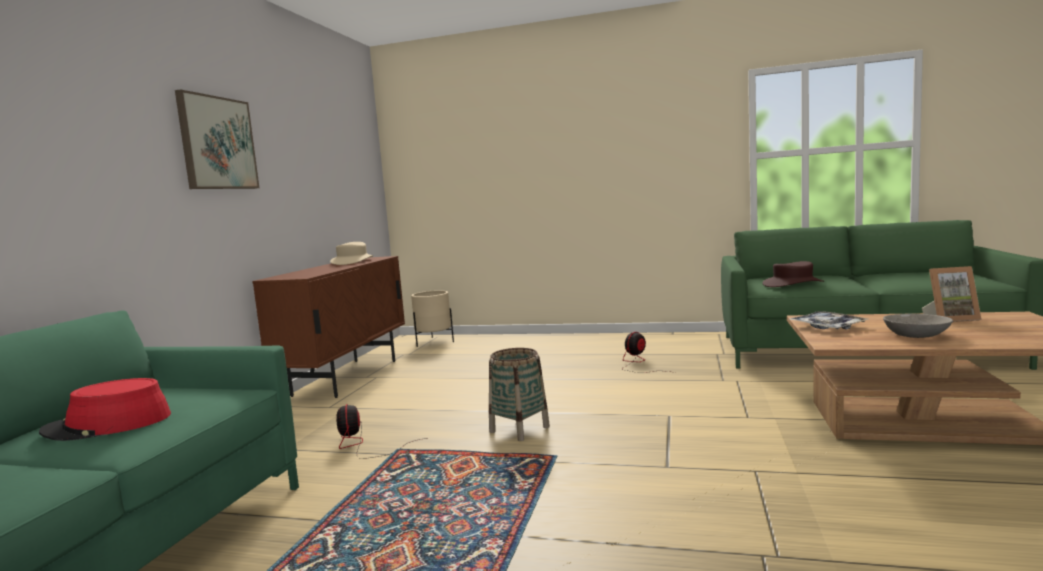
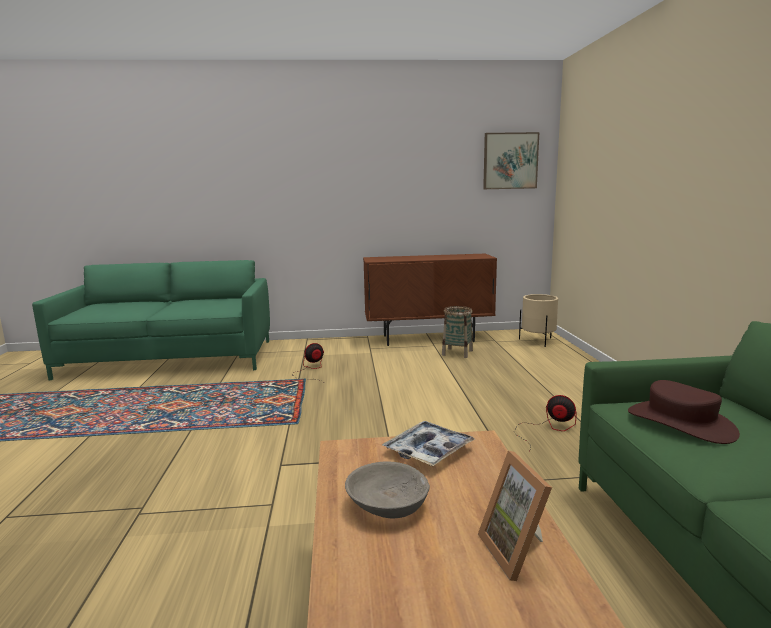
camera: 70 degrees right, 5 degrees up
red hat [39,378,171,441] -> none
picture [175,89,259,189] -> picture moved to [483,132,539,189]
beige hat [330,242,373,265] -> none
basket [489,348,550,441] -> basket moved to [442,306,473,358]

